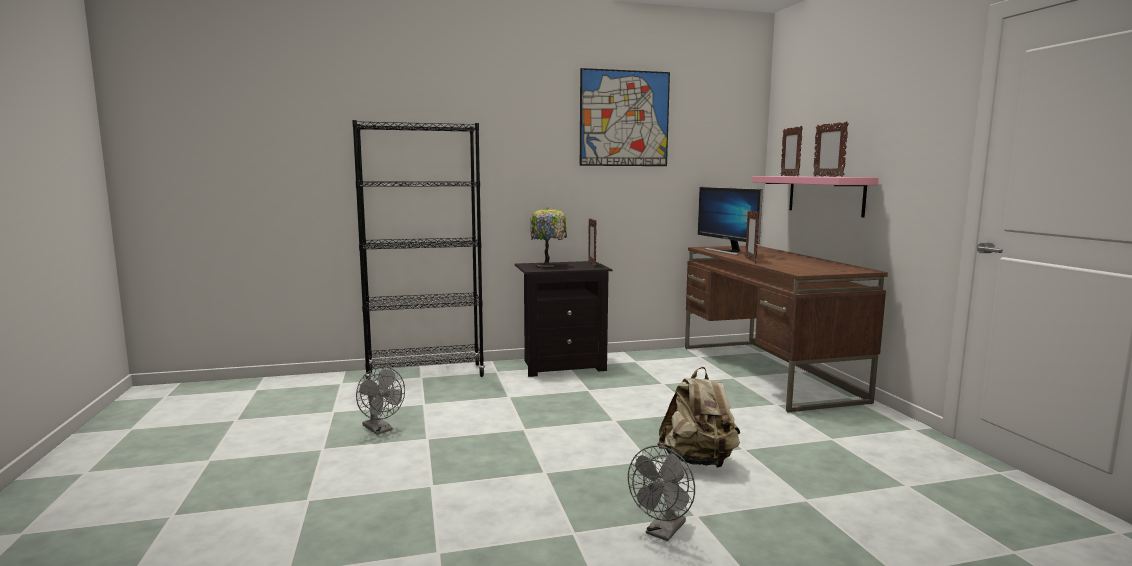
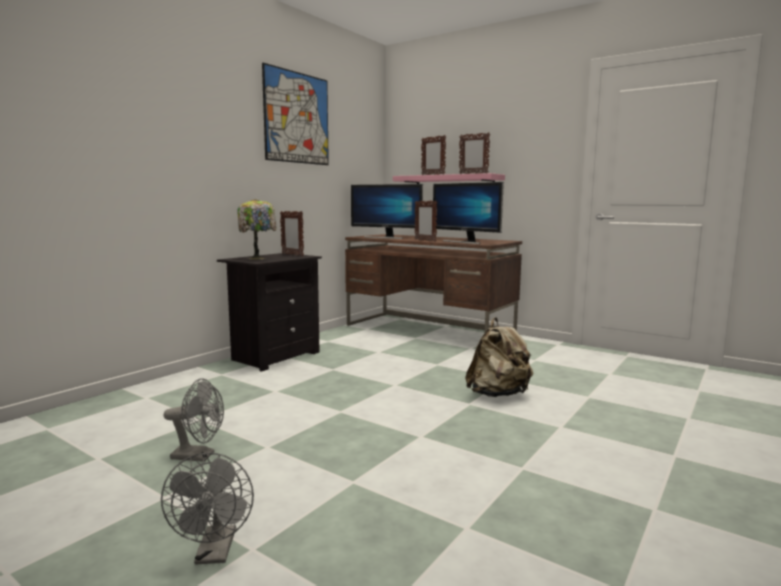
camera: 40 degrees left, 0 degrees up
black bookcase [352,120,485,379] -> none
grey fan [628,446,695,541] -> grey fan moved to [161,452,254,564]
none -> monitor [433,182,504,244]

